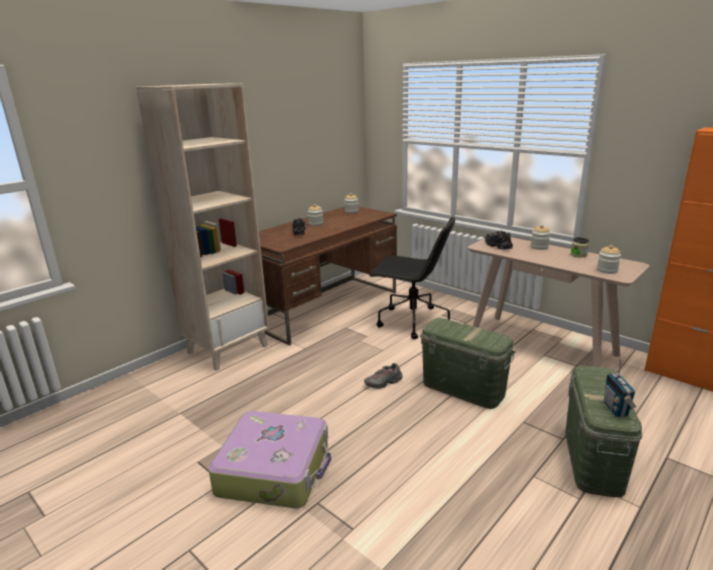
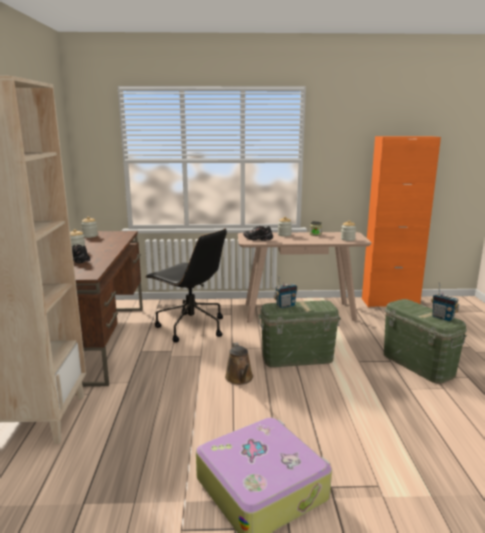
camera: 45 degrees left, 5 degrees down
grey shoe [364,363,403,389] -> brown watering can [225,343,253,385]
black office chair [369,216,455,339] -> black office chair turned 60 degrees clockwise [145,229,227,343]
none -> radio [274,275,298,308]

